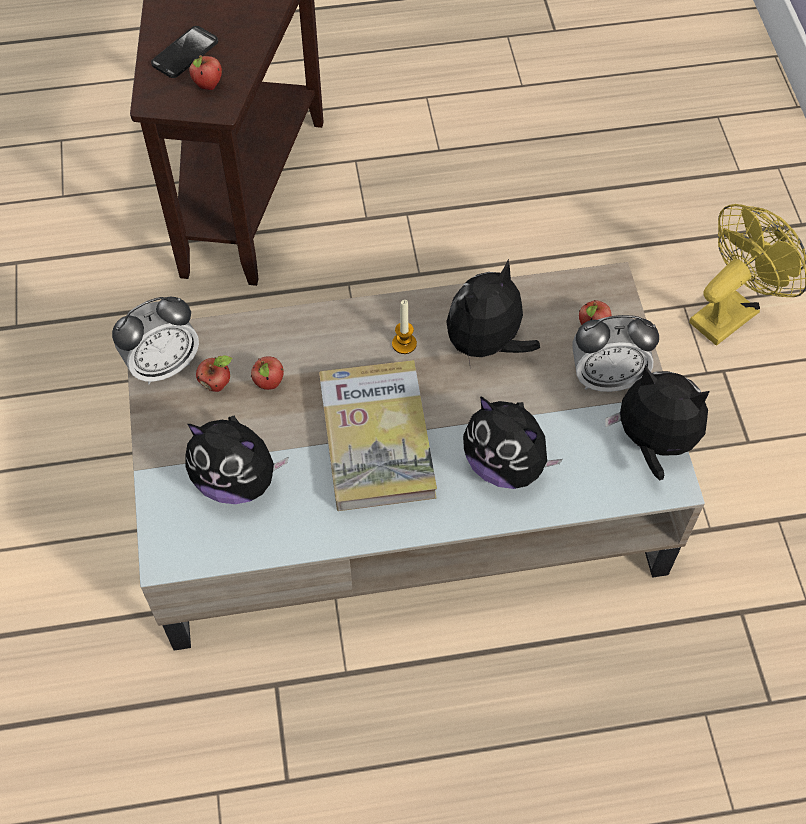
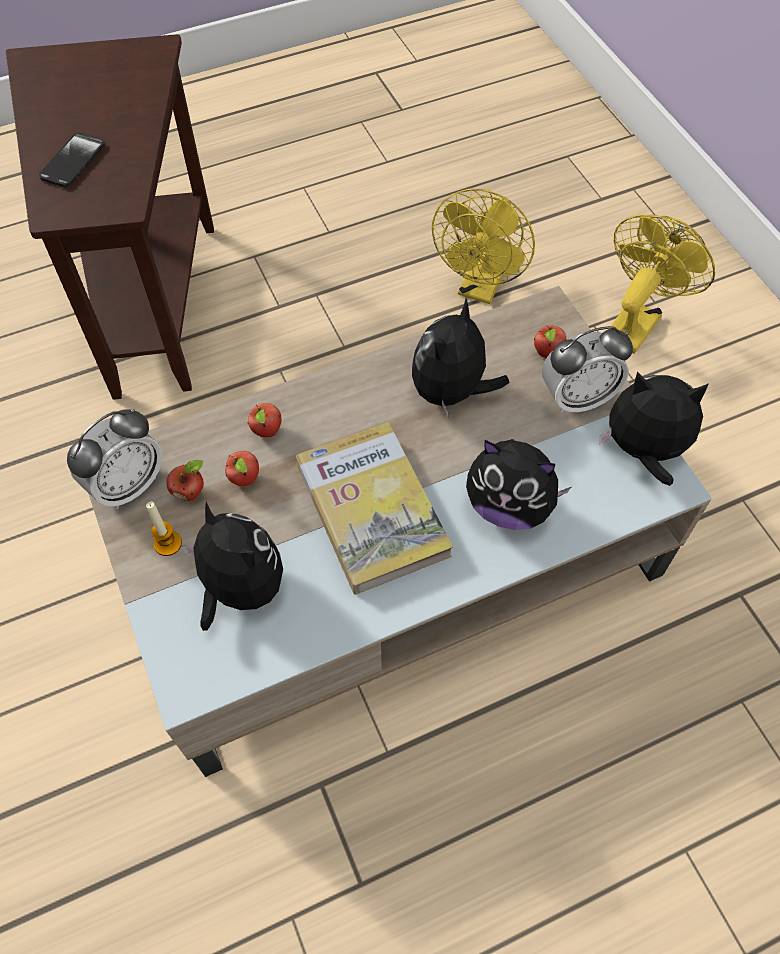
camera: 15 degrees left, 0 degrees up
plush toy [185,415,288,504] -> plush toy turned 135 degrees counterclockwise [181,502,283,631]
apple [189,55,222,90] -> apple moved to [247,403,282,437]
candle [392,300,417,354] -> candle moved to [146,502,182,556]
none -> yellow fan [432,189,535,304]

